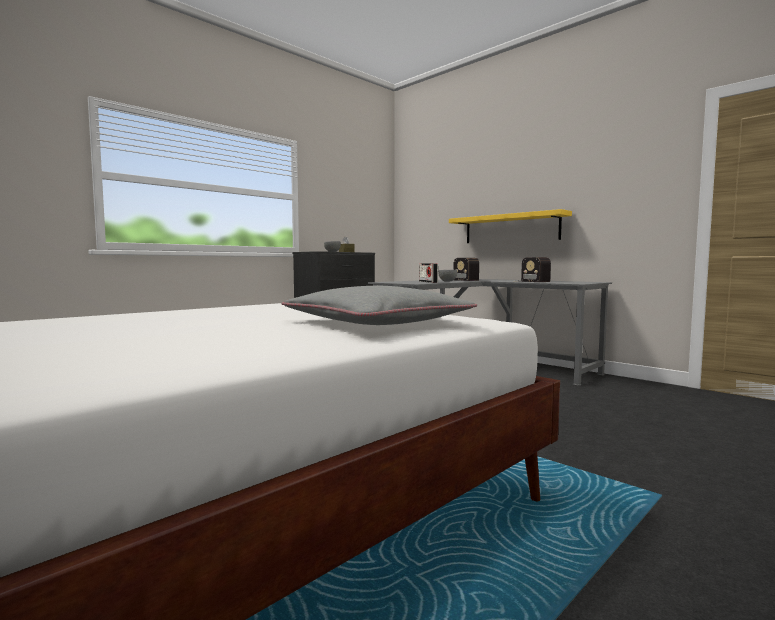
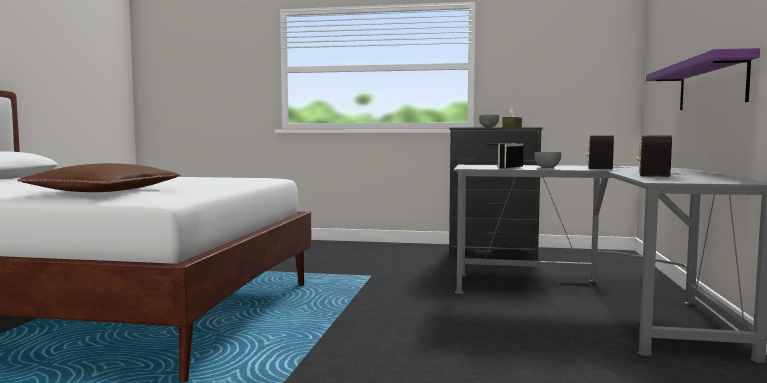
camera: 55 degrees right, 0 degrees up
grey pillow [281,286,477,325] -> brown pillow [17,163,181,192]
yellow shelf [449,209,572,243] -> purple shelf [646,48,760,110]

